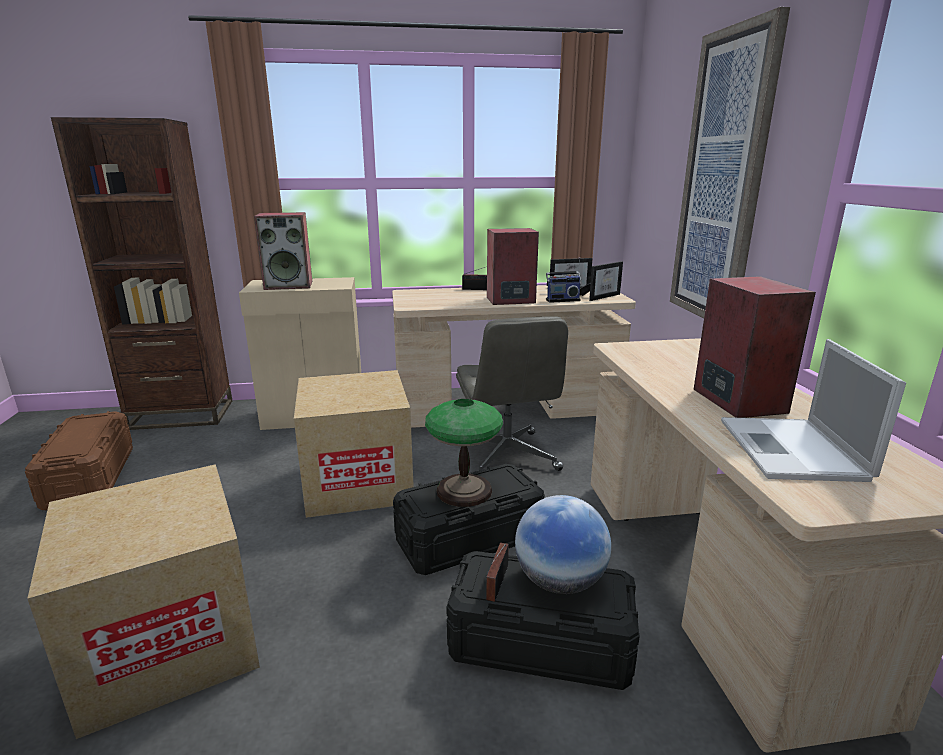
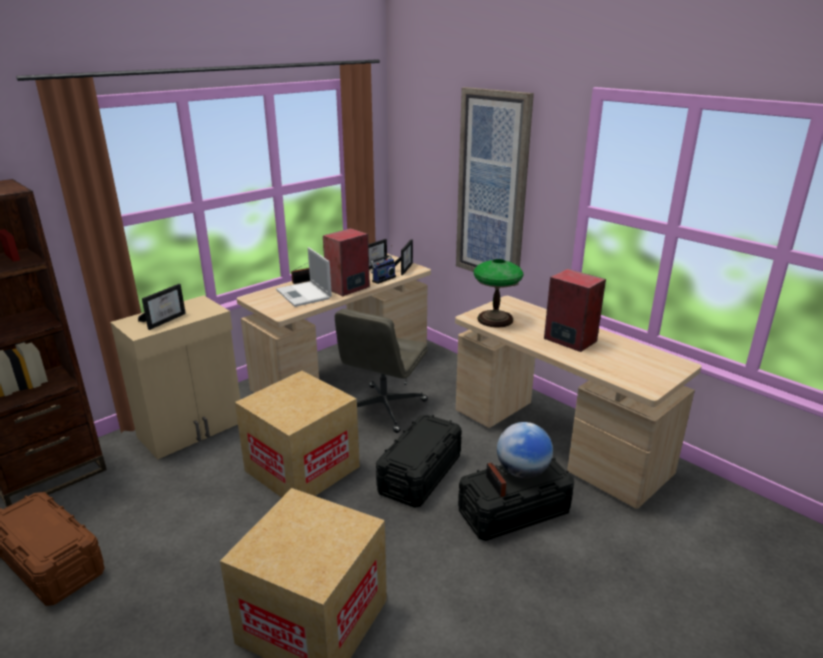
camera: 35 degrees left, 5 degrees up
speaker [254,212,312,290] -> picture frame [138,284,186,330]
table lamp [425,399,503,507] -> table lamp moved to [473,259,523,328]
grey office chair [456,316,568,471] -> grey office chair turned 75 degrees clockwise [335,309,428,433]
laptop [721,339,906,482] -> laptop moved to [276,247,332,307]

